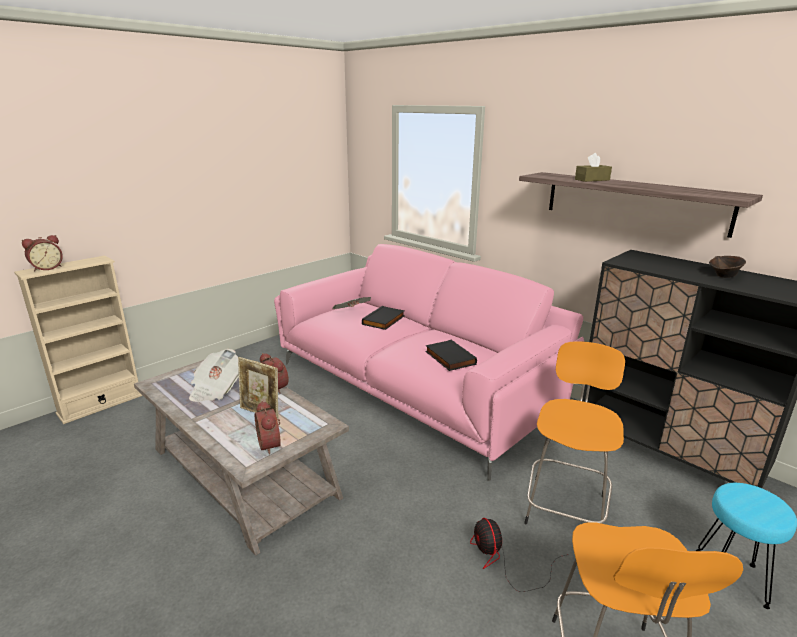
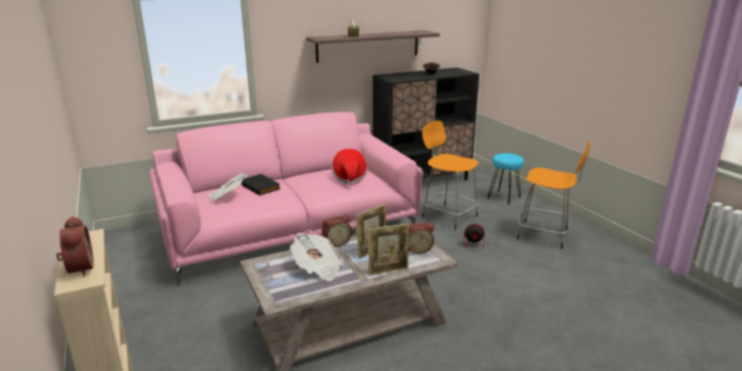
camera: 70 degrees left, 0 degrees up
black book [425,340,477,371] -> hat [331,149,367,186]
none -> picture frame [368,224,409,276]

